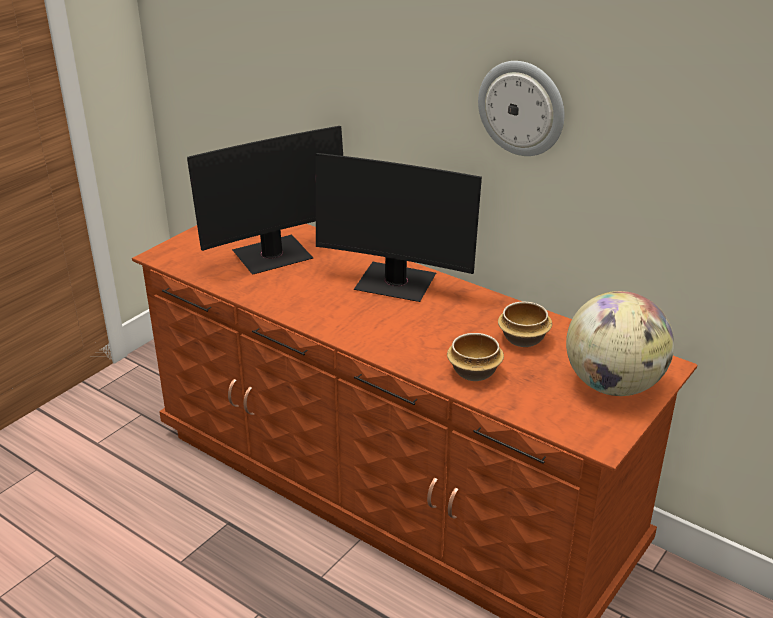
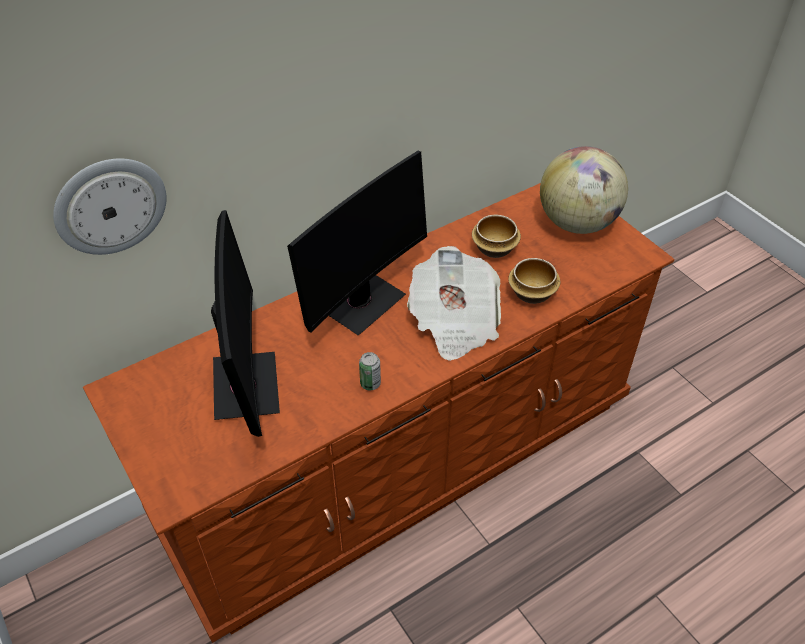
camera: 70 degrees left, 15 degrees up
wall clock [478,61,564,156] -> wall clock moved to [53,159,167,255]
none -> can [359,352,381,390]
none -> newspaper [407,246,501,361]

